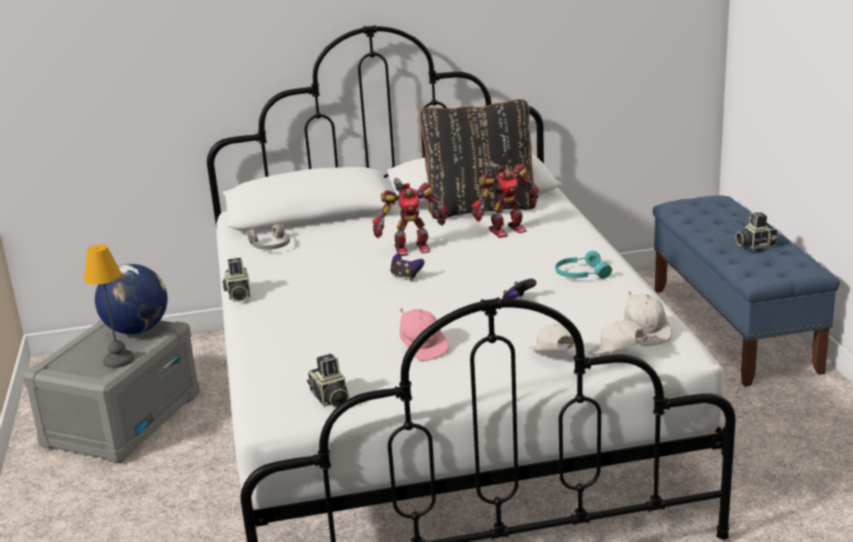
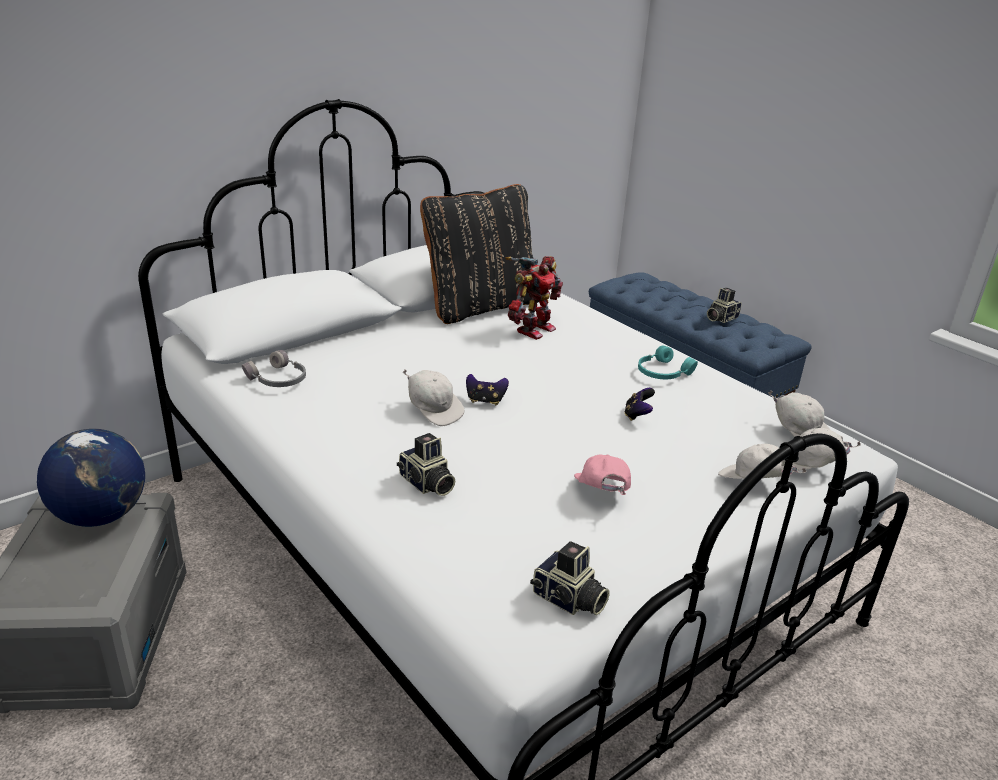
camera: 30 degrees left, 5 degrees up
table lamp [84,245,134,368] -> none
camera [223,258,251,302] -> camera moved to [397,433,455,496]
toy robot [372,178,448,256] -> none
pink cap [400,308,449,361] -> pink cap turned 135 degrees counterclockwise [574,455,631,495]
none -> white cap [403,369,464,426]

